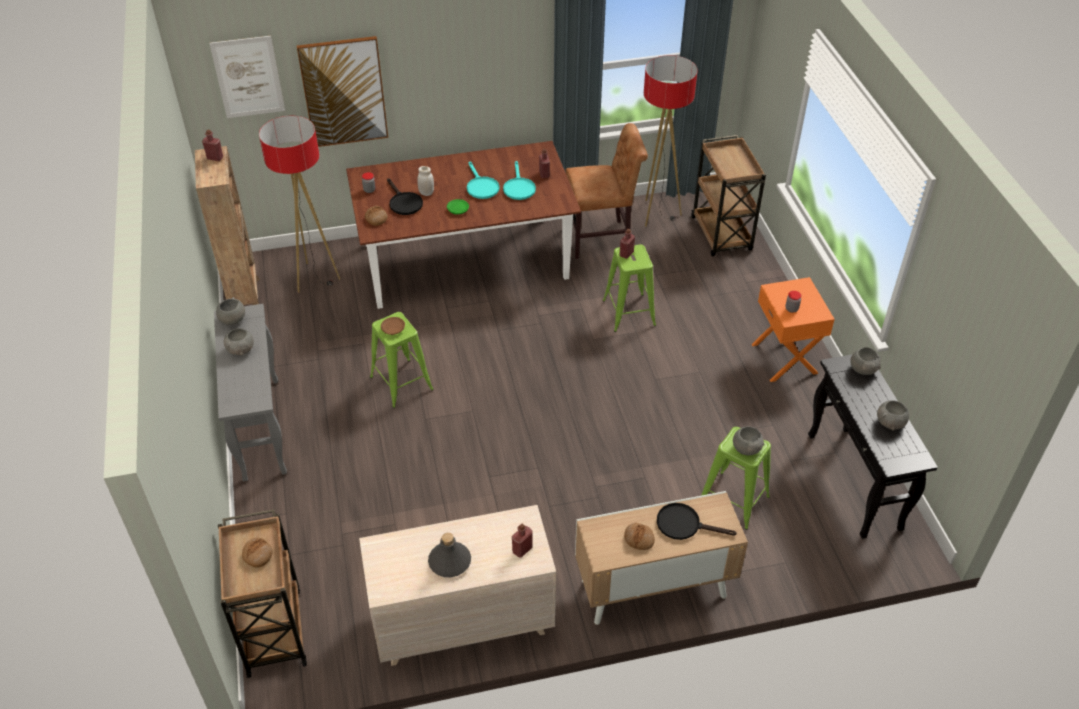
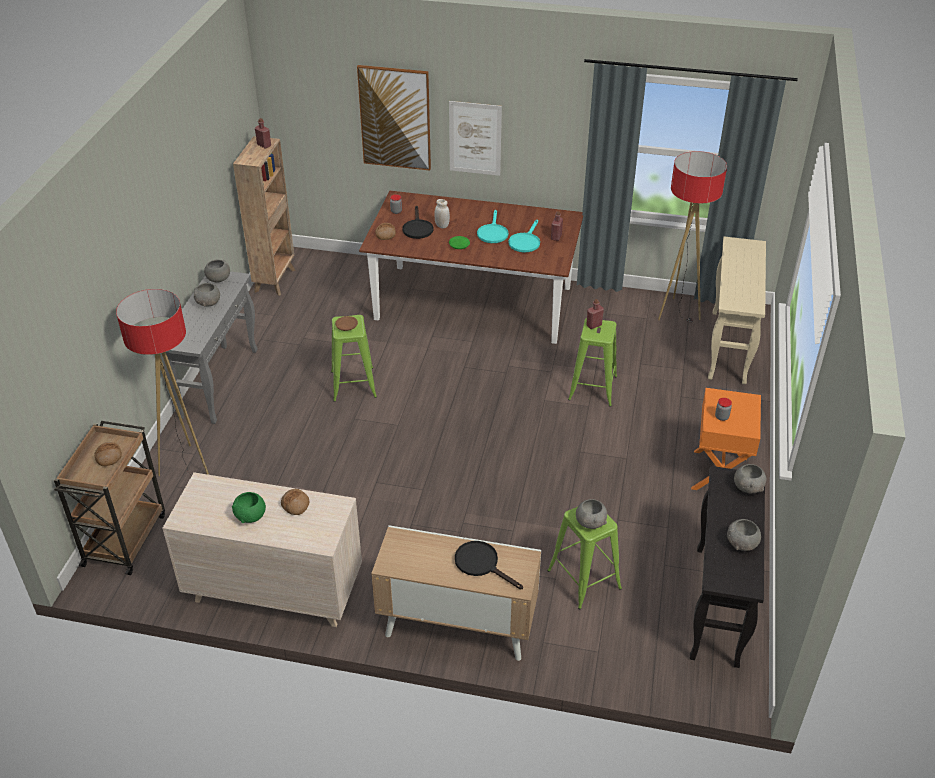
camera: 25 degrees right, 5 degrees down
picture [209,36,285,118] -> picture moved to [449,101,502,176]
floor lamp [259,116,340,293] -> floor lamp moved to [116,289,209,476]
grey bottle [428,533,471,577] -> green bowl [232,492,266,523]
red bottle [512,524,533,558] -> none
brown chair [565,123,648,259] -> none
bread [624,523,655,550] -> bread moved to [281,489,309,515]
brown cart [691,135,766,256] -> beige console table [708,236,766,384]

